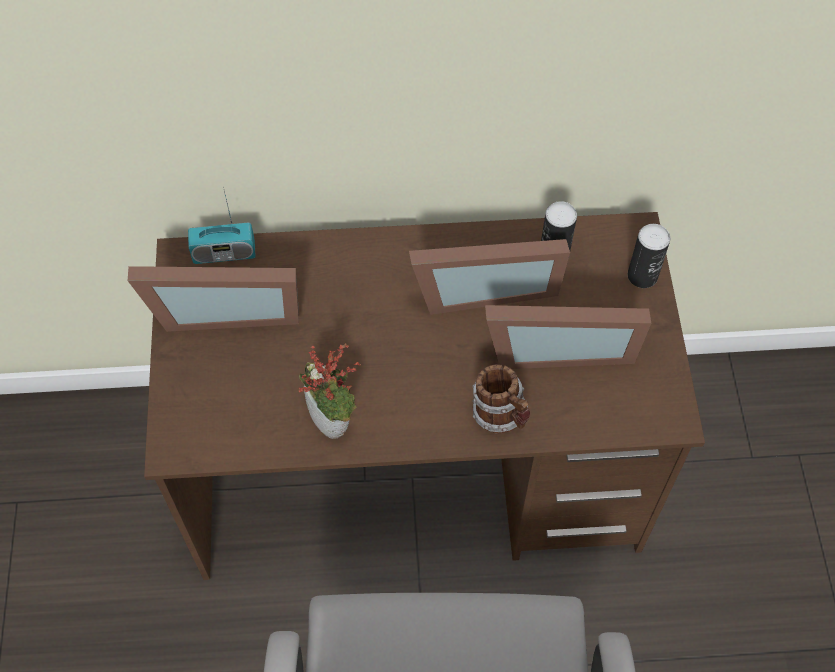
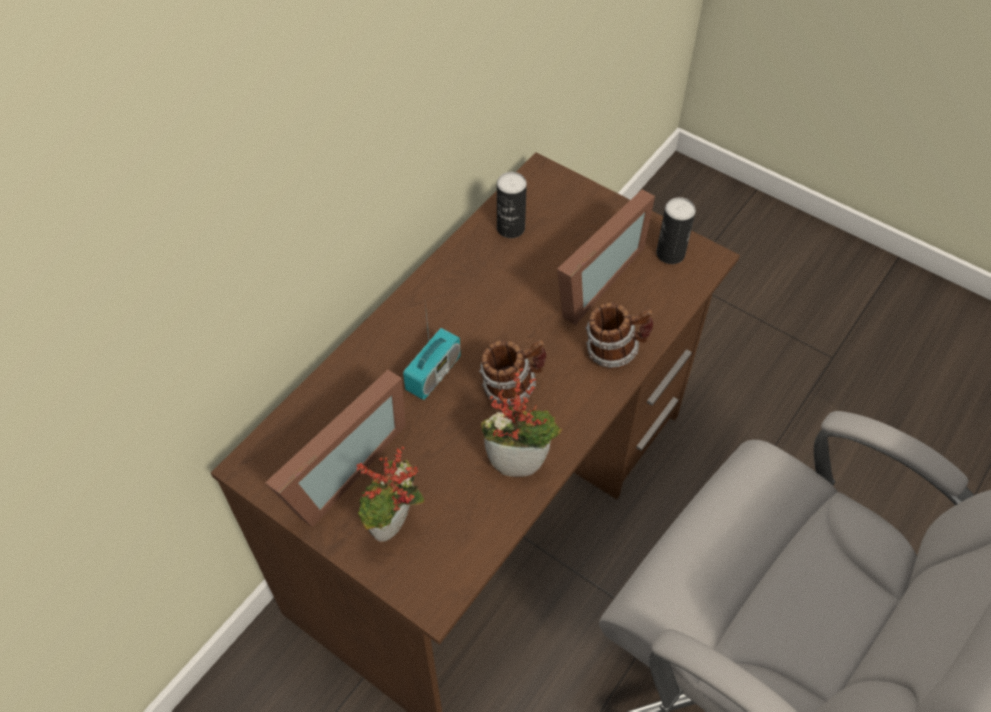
camera: 50 degrees left, 5 degrees down
radio [188,187,256,264] -> radio moved to [403,303,461,400]
picture frame [409,239,570,315] -> none
can [628,224,670,288] -> can moved to [656,197,696,264]
none -> potted plant [356,446,424,542]
none -> mug [479,340,546,406]

